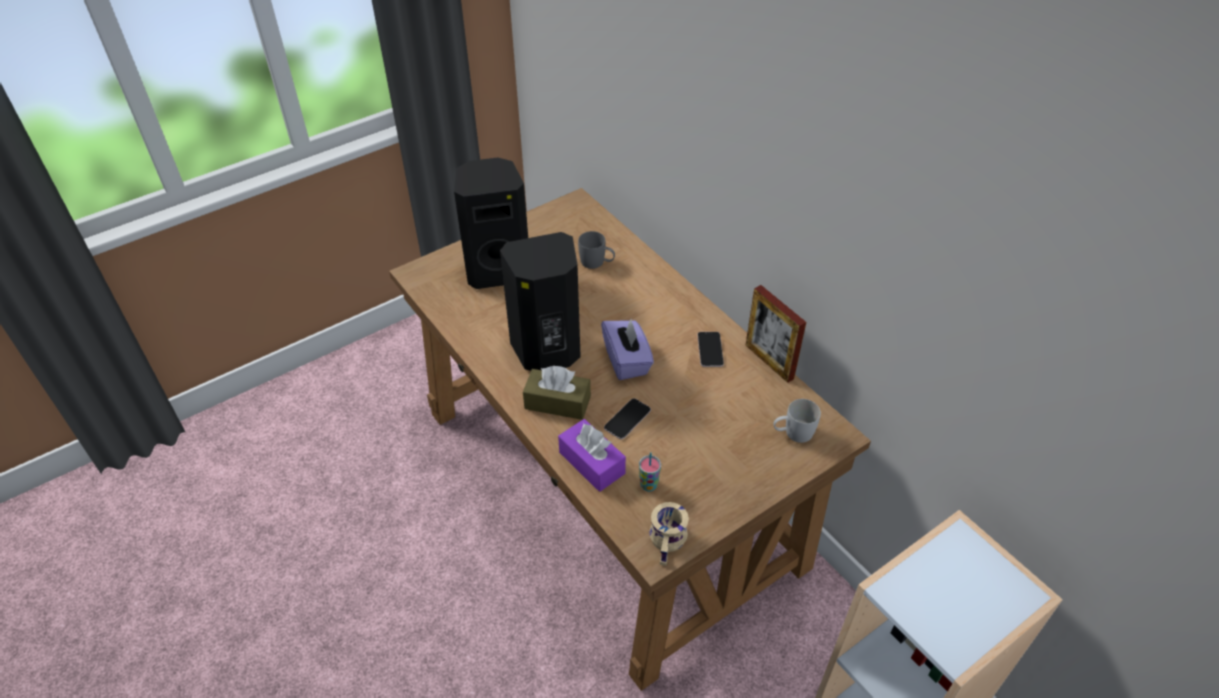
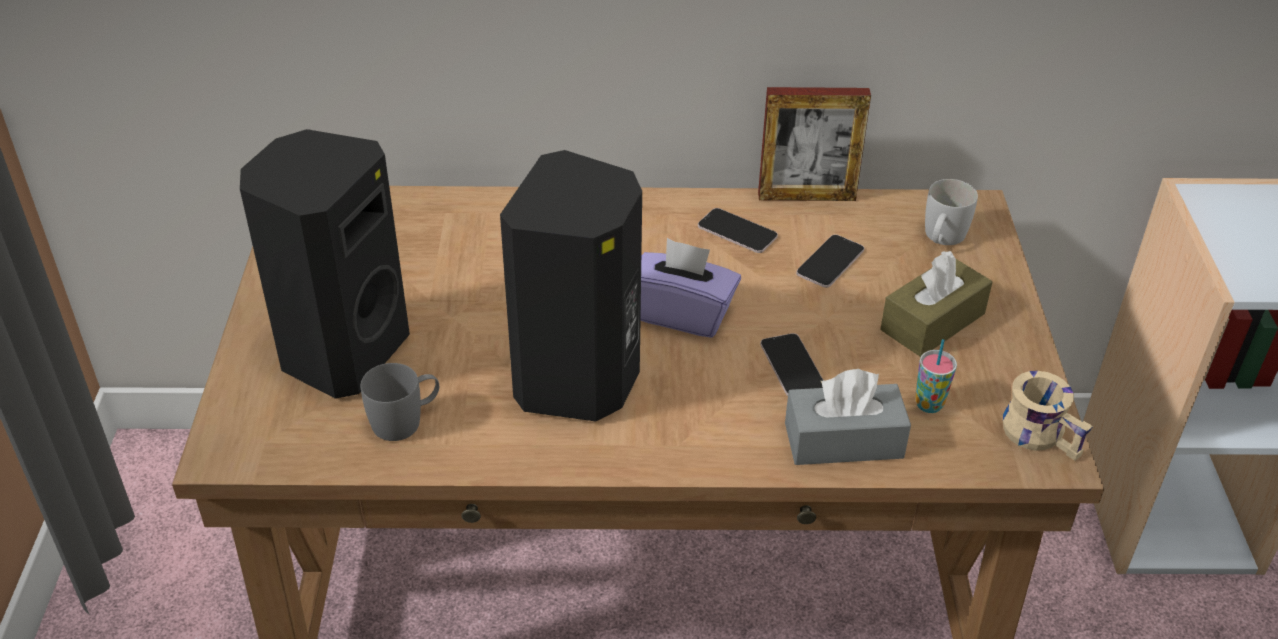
camera: 55 degrees left, 5 degrees down
brown tissue box [523,366,591,420] -> brown tissue box moved to [880,251,992,357]
purple tissue box [558,419,626,492] -> grey tissue box [785,369,911,465]
grey mug [578,231,615,269] -> grey mug moved to [361,363,439,441]
none -> phone [796,235,864,288]

